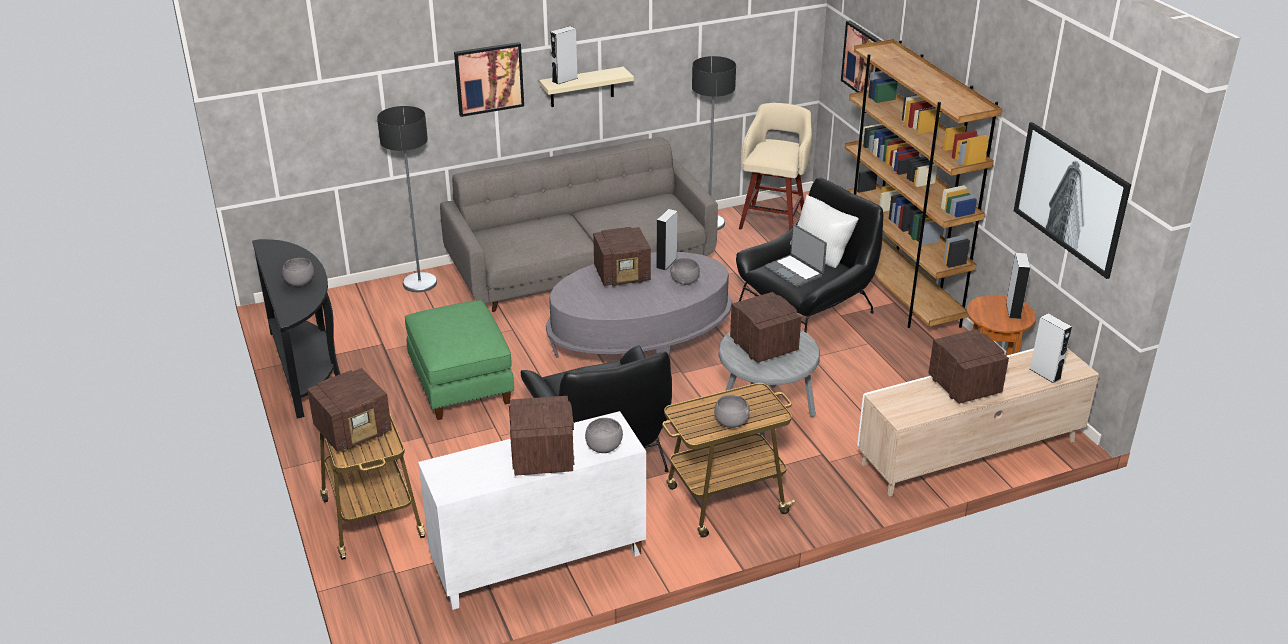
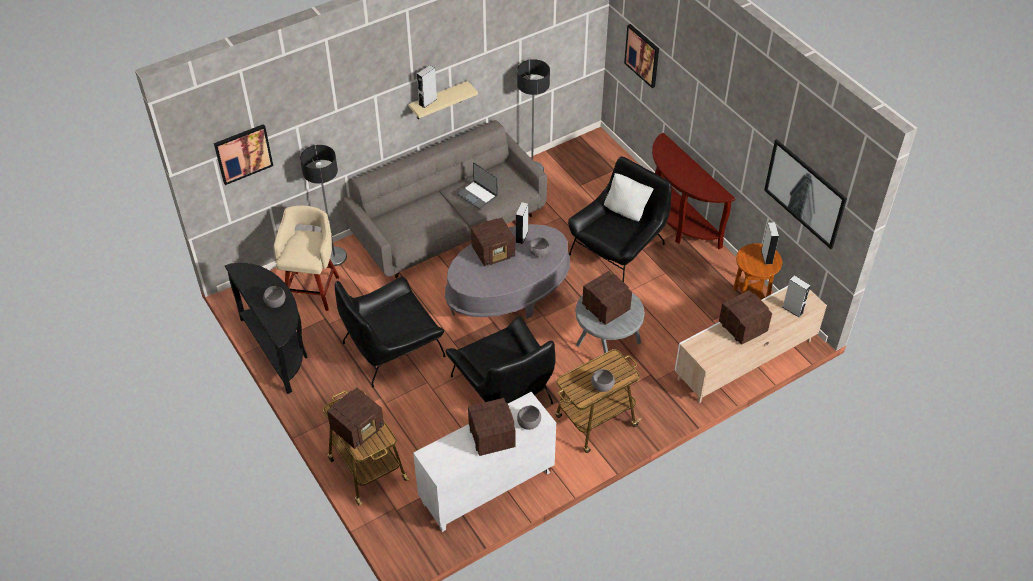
camera: 10 degrees left, 15 degrees up
green ottoman [405,300,514,420] -> black armchair [335,276,445,387]
picture [454,42,524,117] -> picture moved to [214,124,273,185]
beige stool [739,103,812,230] -> beige stool moved to [274,206,339,311]
laptop [764,224,827,288] -> laptop moved to [456,162,498,210]
brown bookcase [845,39,1002,328] -> brown console table [652,133,735,249]

